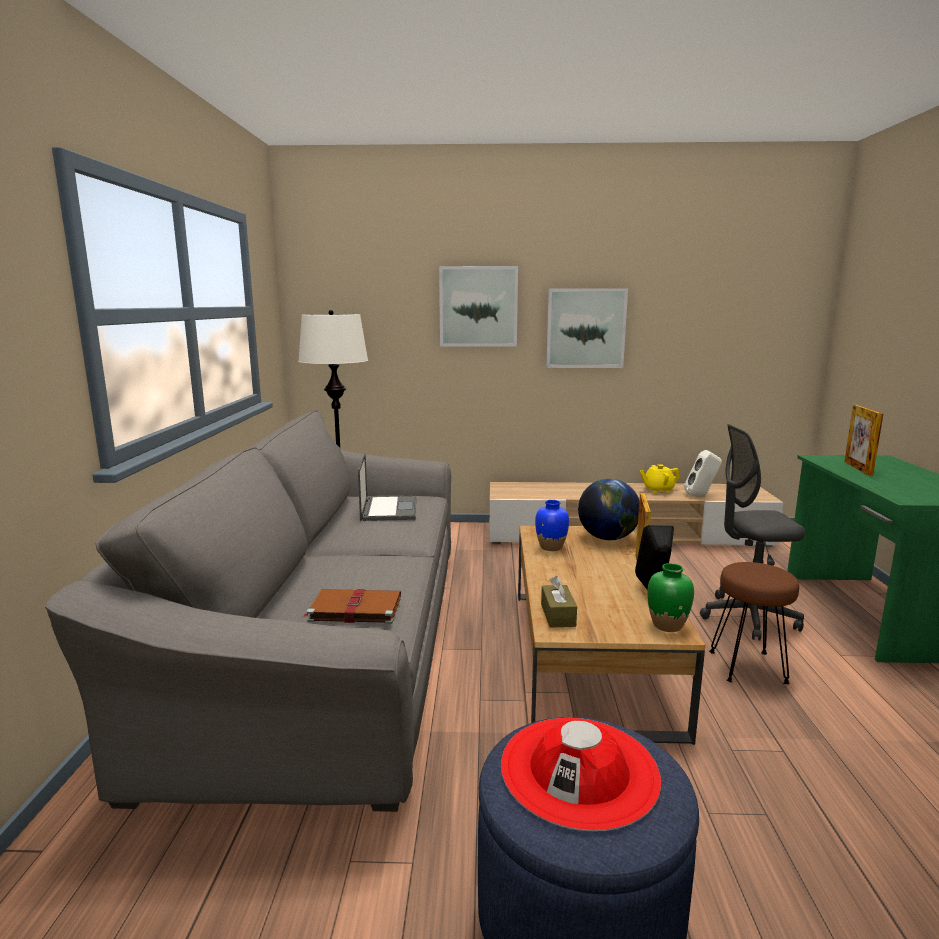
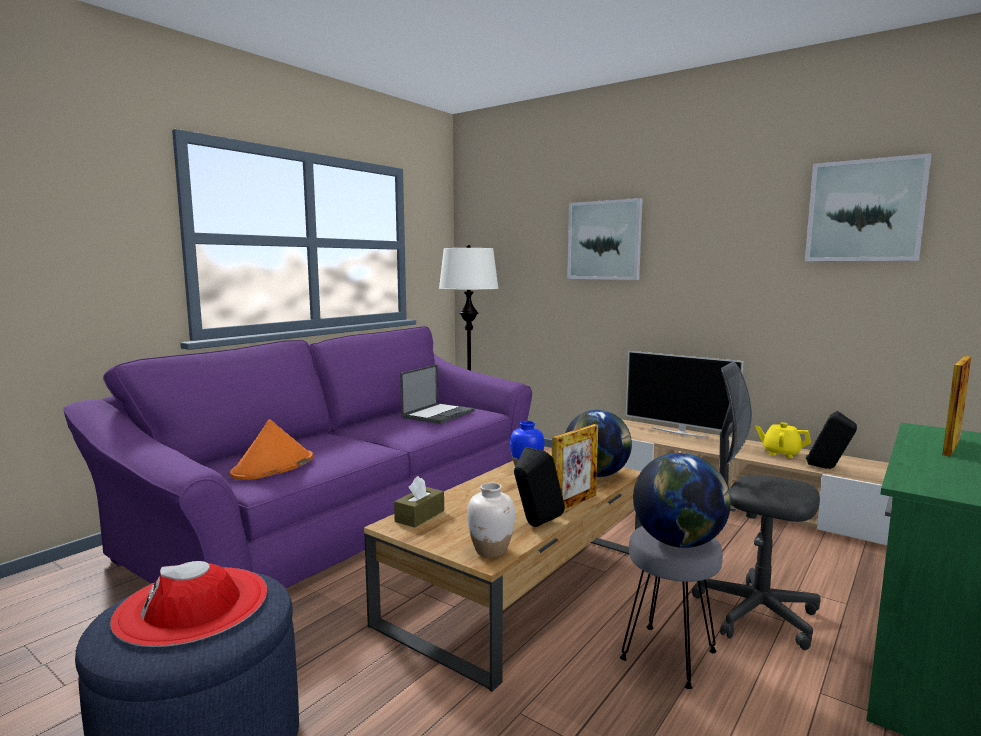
camera: 35 degrees right, 5 degrees down
grey sofa [45,410,451,812] -> purple sofa [64,326,532,588]
brown book [302,589,401,624] -> orange hat [230,419,313,480]
picture [546,288,628,368] -> picture moved to [805,153,932,261]
green vase [647,563,694,632] -> white vase [467,482,515,558]
white speaker [684,450,722,496] -> black speaker [806,411,857,469]
brown stool [709,562,799,684] -> grey stool [620,526,723,689]
none -> television [626,351,743,438]
none -> globe [633,453,731,548]

